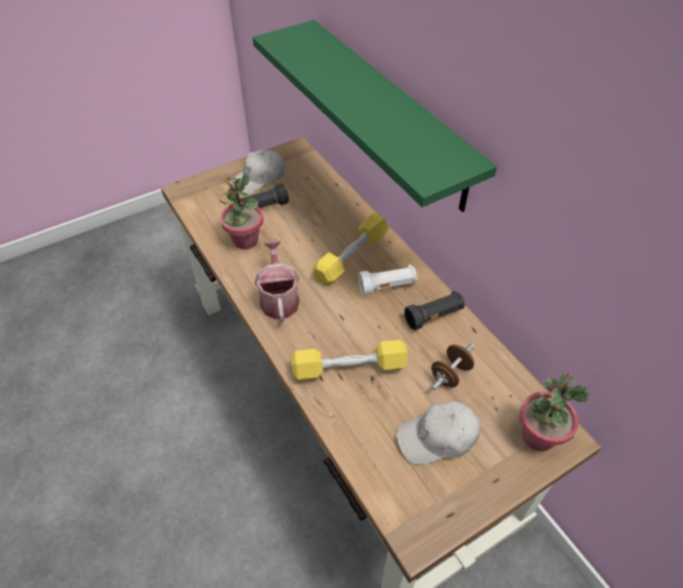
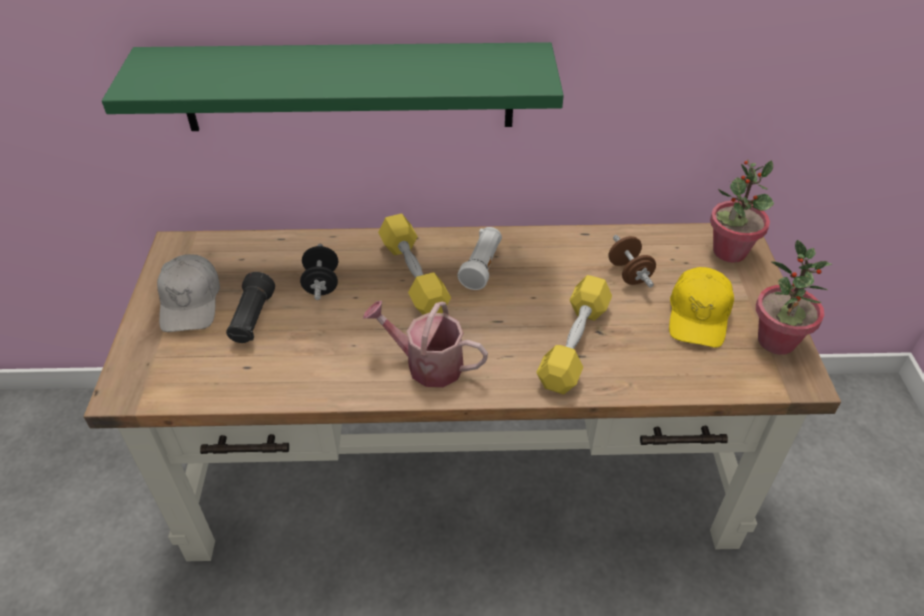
camera: 60 degrees left, 5 degrees down
potted plant [218,172,264,249] -> potted plant moved to [756,240,832,355]
white cap [396,401,481,465] -> yellow cap [669,267,734,348]
black flashlight [404,291,465,330] -> none
none -> black dumbbell [300,244,338,300]

